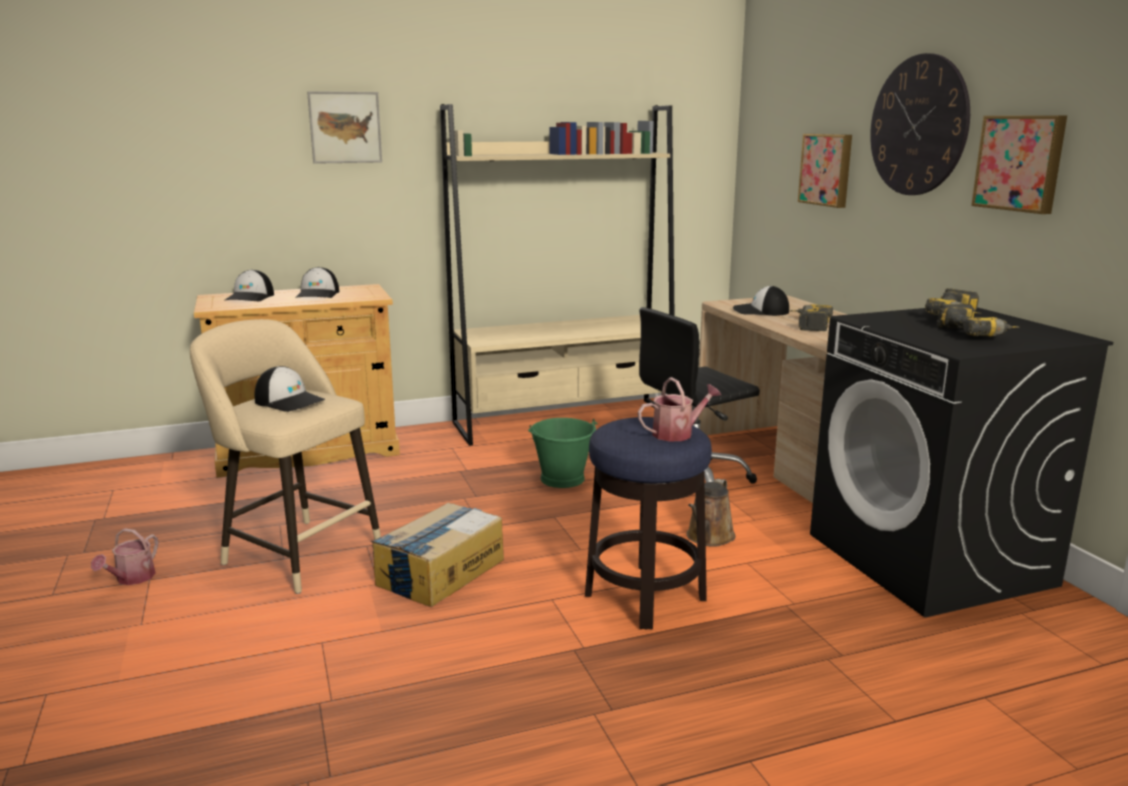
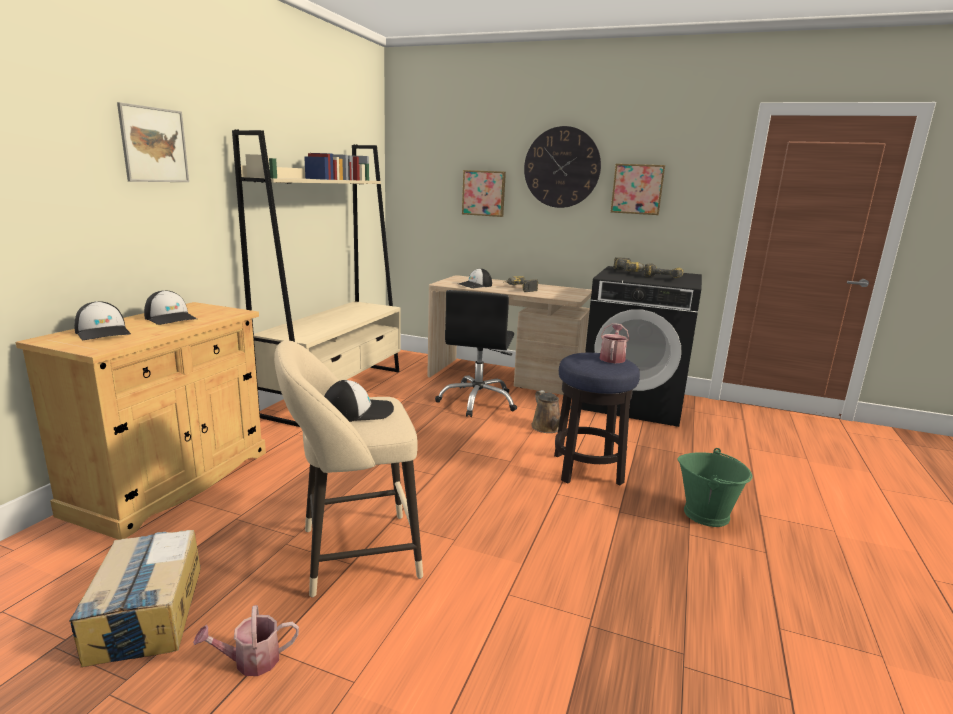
camera: 50 degrees left, 0 degrees up
watering can [91,528,158,585] -> watering can turned 105 degrees clockwise [193,605,299,676]
cardboard box [371,503,504,607] -> cardboard box moved to [69,530,201,667]
green bucket [528,418,598,488] -> green bucket moved to [677,448,753,527]

